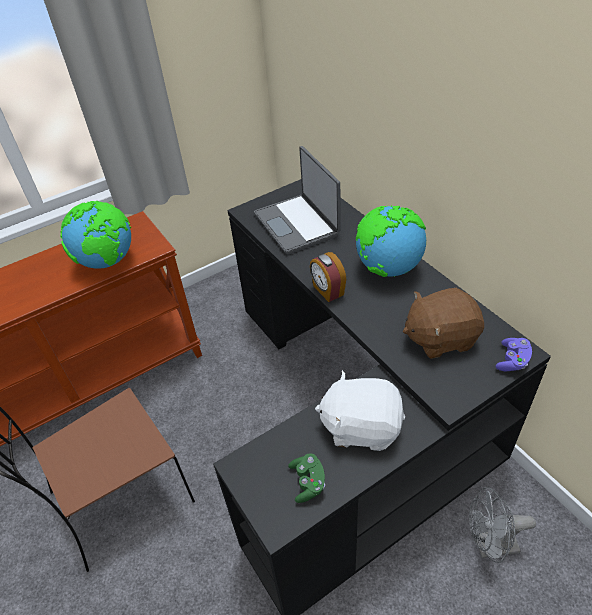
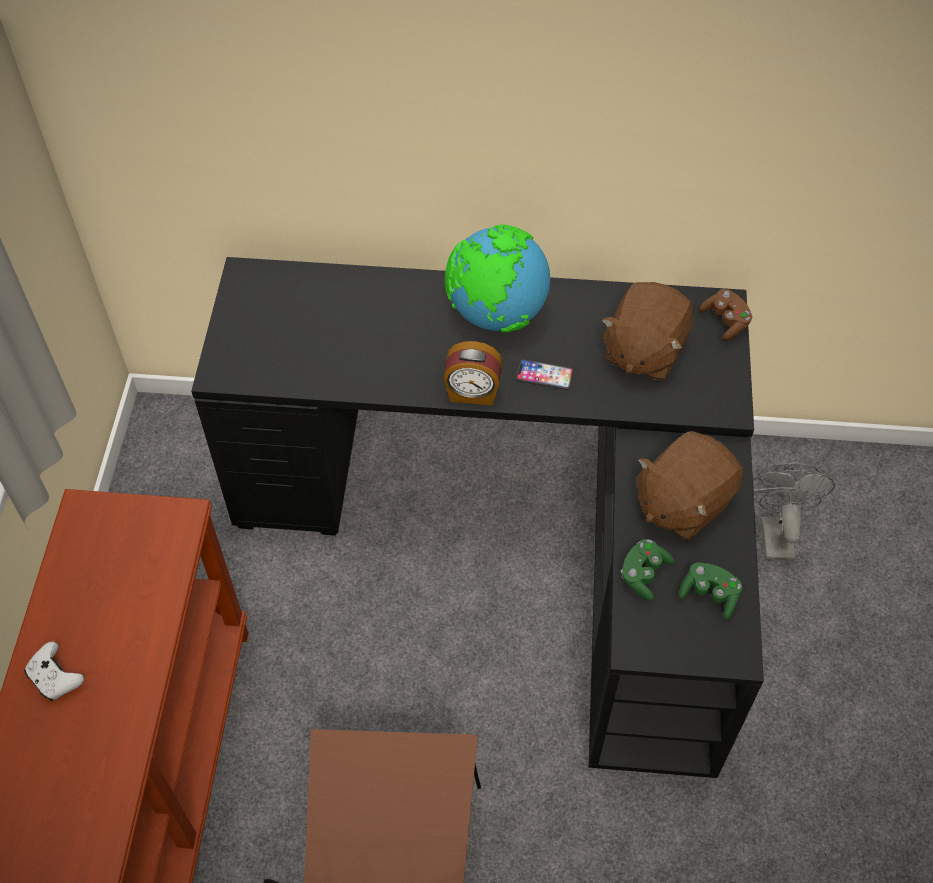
camera: 55 degrees left, 10 degrees up
globe [60,201,131,269] -> none
laptop [254,146,341,255] -> none
white plush toy [315,370,405,451] -> brown plush toy [637,431,744,541]
grey fan [469,487,536,563] -> grey fan turned 150 degrees clockwise [753,462,835,561]
purple game controller [496,338,532,371] -> brown game controller [699,289,753,341]
none -> white game controller [24,642,84,701]
none -> phone [516,359,574,390]
none -> green game controller [621,539,674,601]

